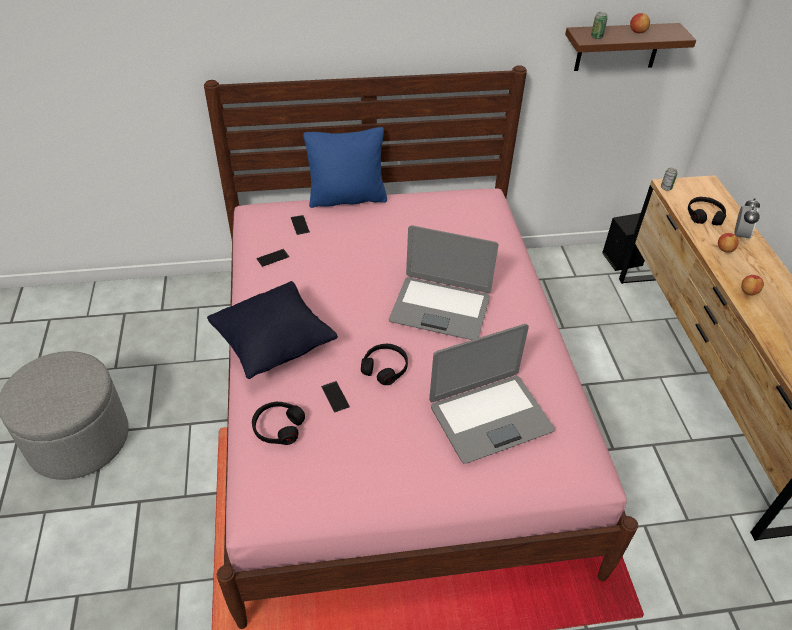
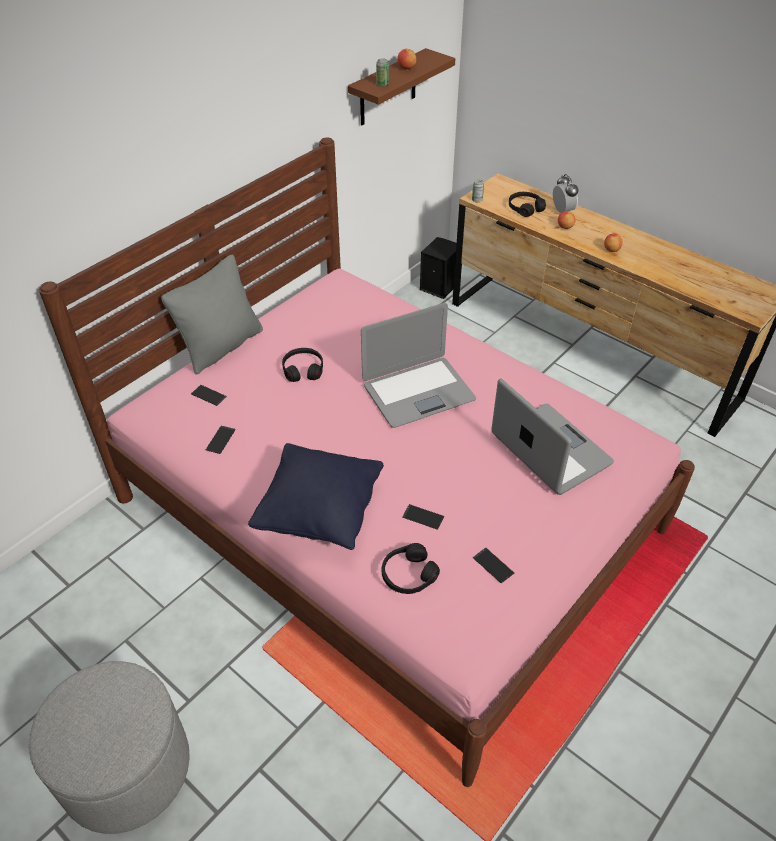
camera: 40 degrees left, 0 degrees up
blue pillow [303,127,387,208] -> grey pillow [161,255,263,375]
black headphones [361,344,408,385] -> black headphones moved to [282,348,323,382]
laptop [429,324,555,464] -> laptop turned 60 degrees counterclockwise [491,378,614,495]
none -> phone [473,548,514,584]

